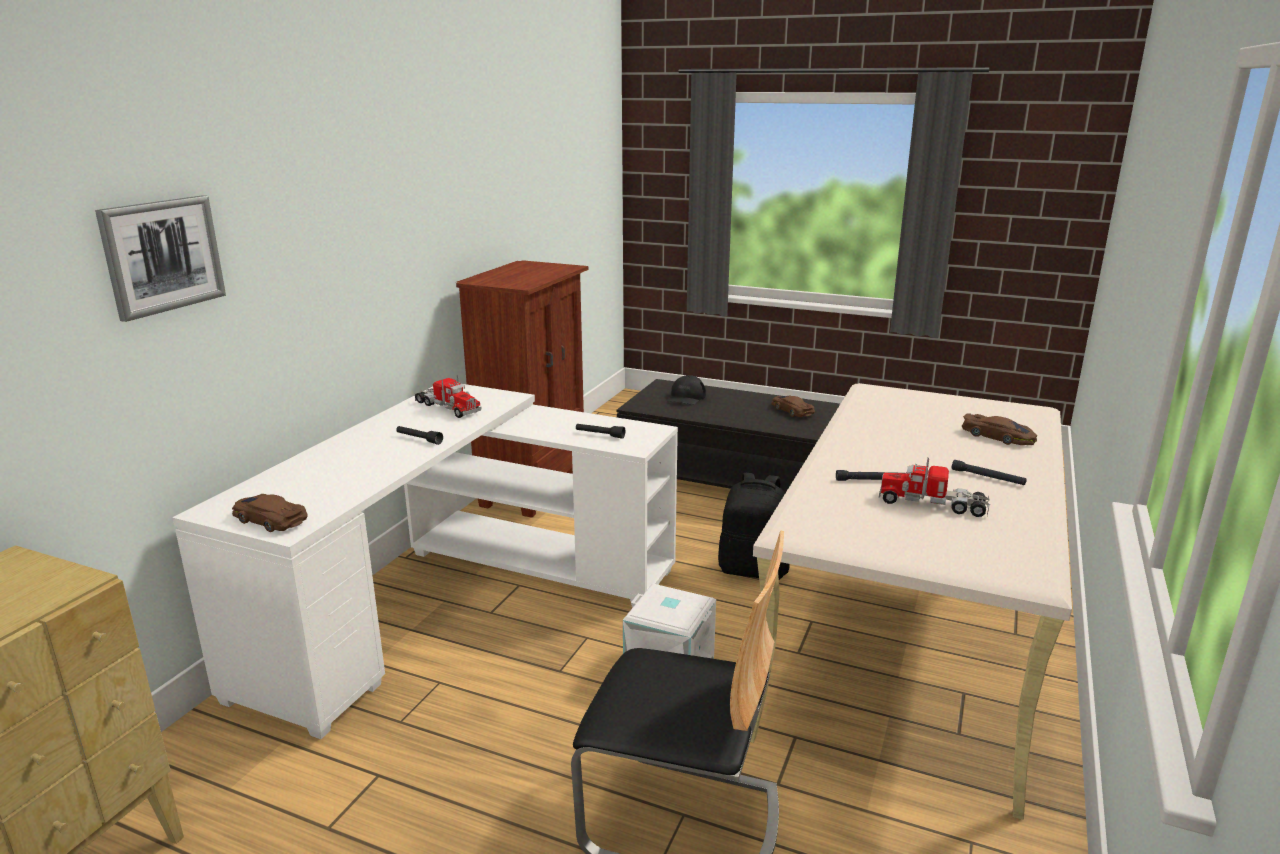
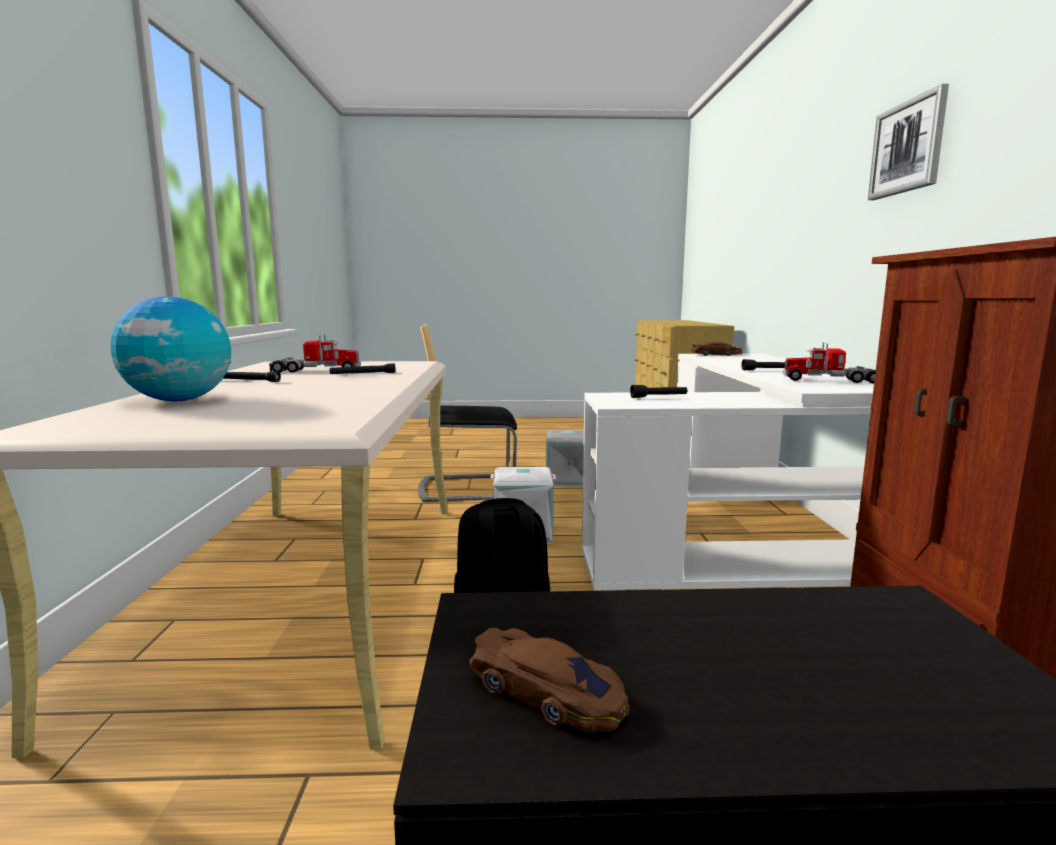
camera: 155 degrees right, 10 degrees down
picture [95,195,226,322] -> picture moved to [868,84,949,200]
black cap [667,375,706,405] -> none
brown toy car [962,413,1037,445] -> globe [111,296,231,401]
none -> grey storage box [546,430,584,486]

